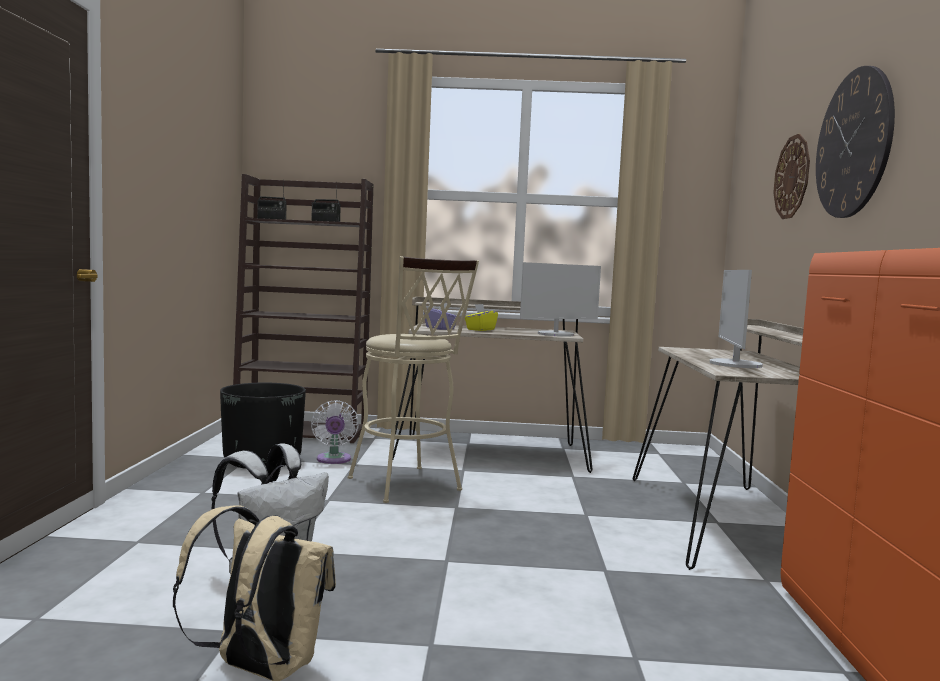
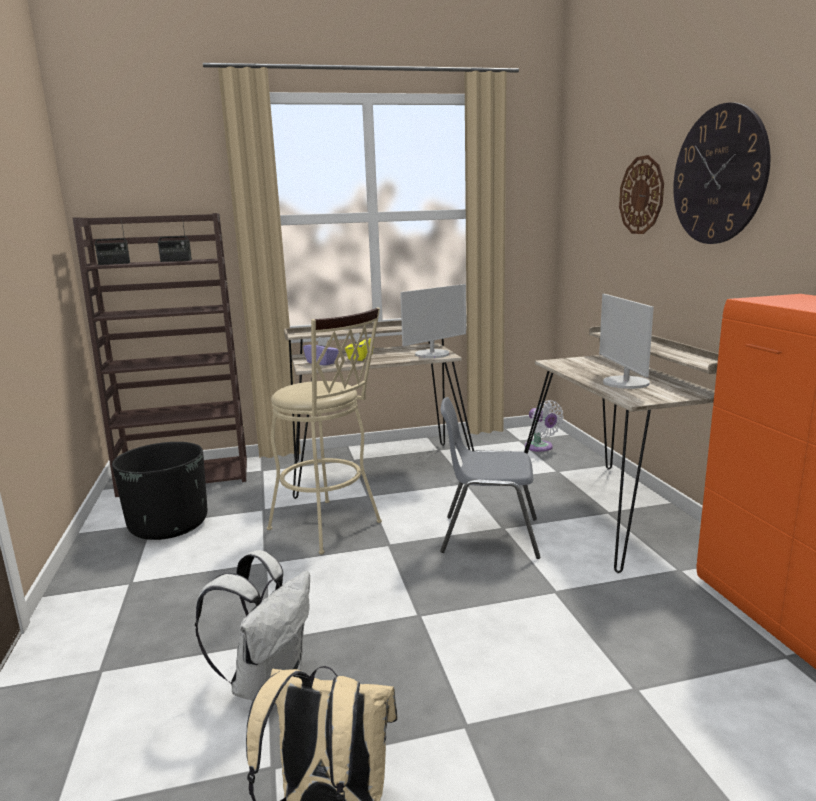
camera: 15 degrees left, 10 degrees up
white fan [311,400,359,464] -> white fan moved to [525,400,564,452]
none -> grey chair [440,397,541,559]

